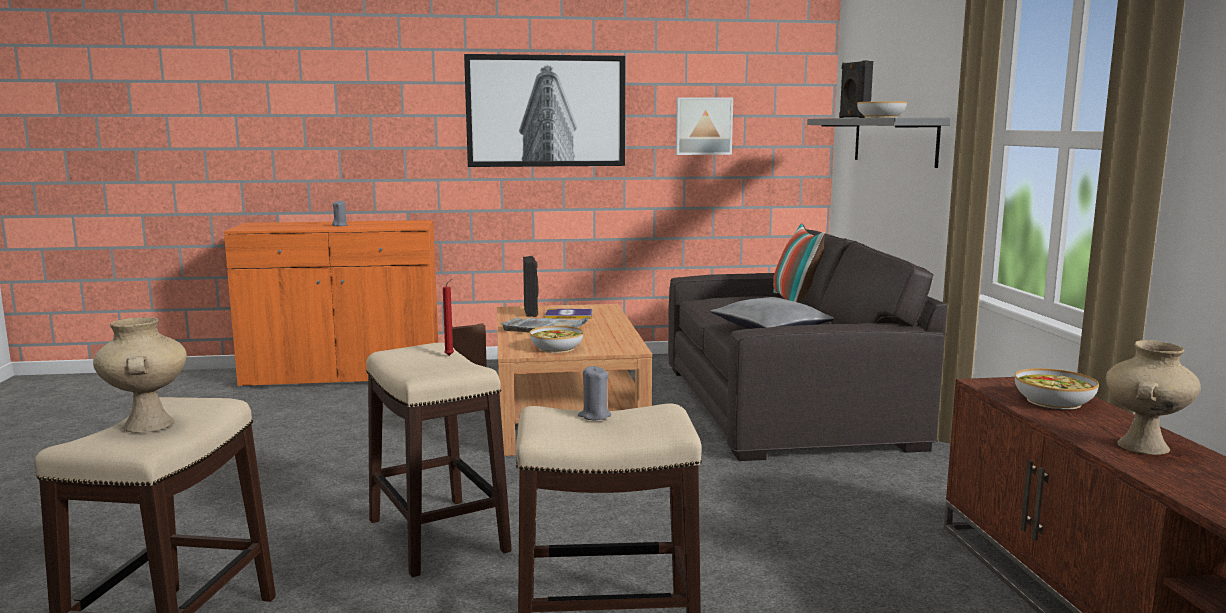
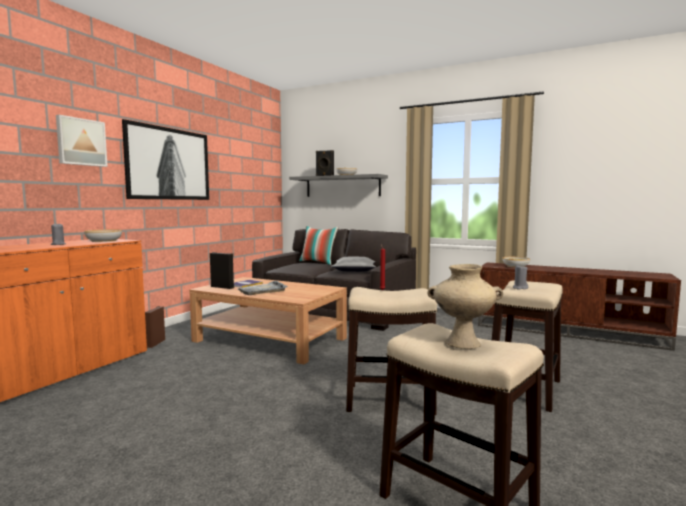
camera: 55 degrees left, 5 degrees down
bowl [529,326,583,353] -> bowl moved to [84,229,122,242]
picture [676,97,733,155] -> picture moved to [56,115,108,167]
beige vase [1106,340,1201,455] -> none

